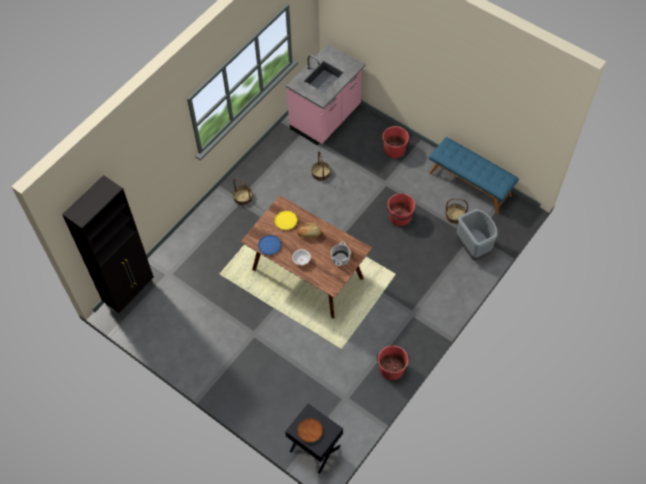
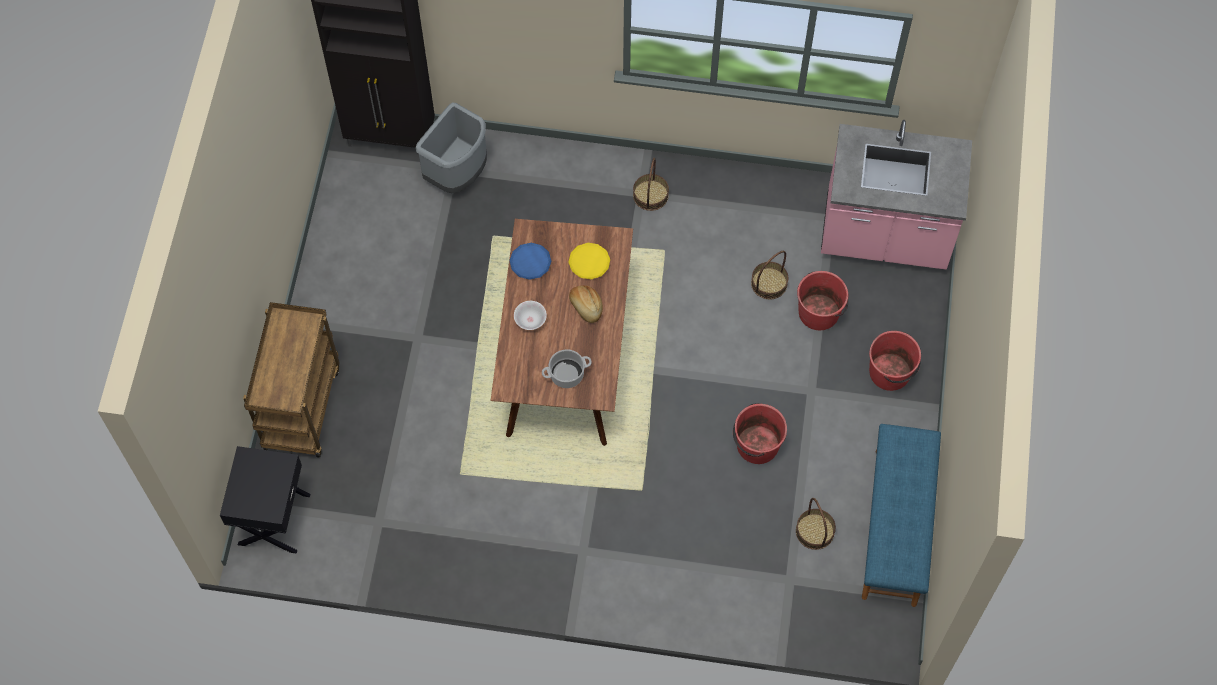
camera: 60 degrees right, 5 degrees up
brown plate [297,418,323,443] -> none
red bucket [377,346,409,380] -> red bucket moved to [797,271,848,330]
grey trash can [456,209,498,261] -> grey trash can moved to [415,103,487,193]
none -> brown cart [243,302,340,458]

